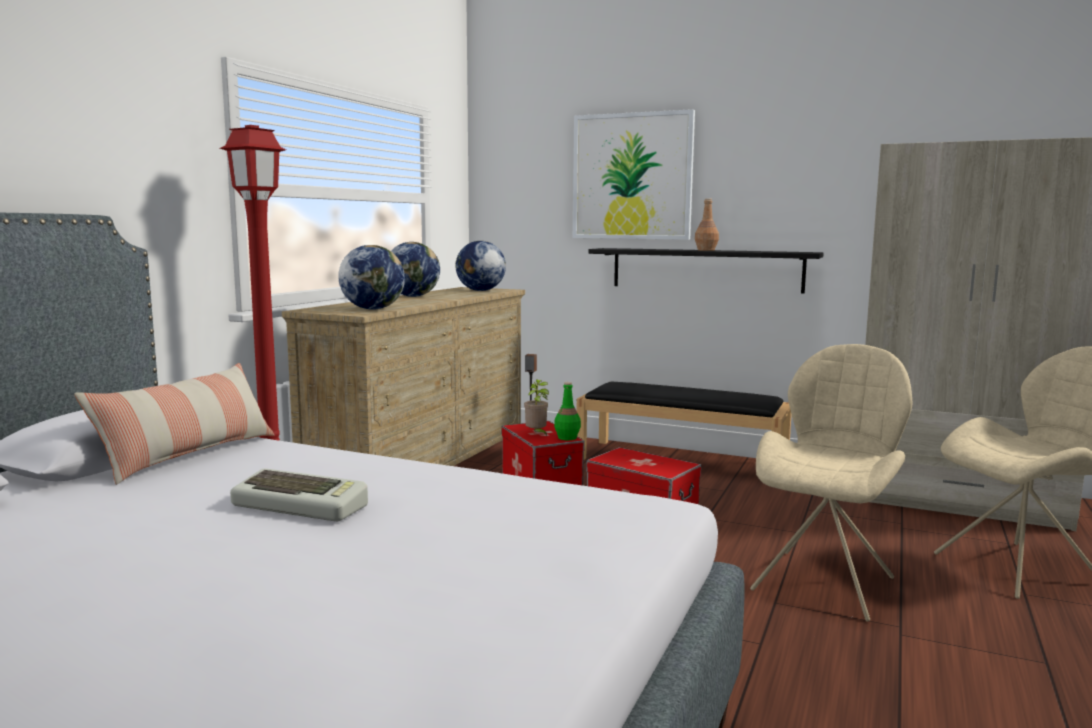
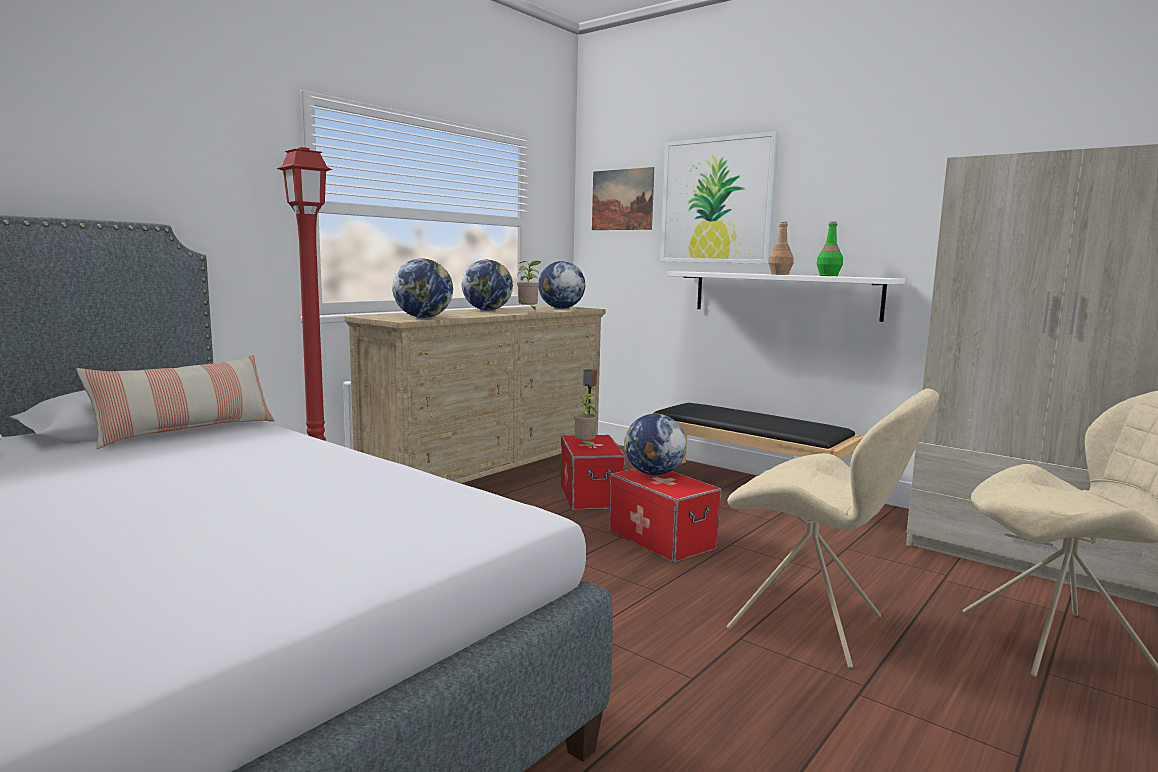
camera: 15 degrees right, 0 degrees up
keyboard [230,468,368,522] -> none
green bottle [554,382,581,440] -> green bottle moved to [817,221,843,276]
black shelf [588,248,824,294] -> white shelf [667,272,905,322]
beige chair [750,344,912,621] -> beige chair turned 75 degrees clockwise [727,388,939,668]
none -> potted plant [517,261,541,310]
none -> picture [592,167,654,230]
none -> globe [624,414,686,475]

